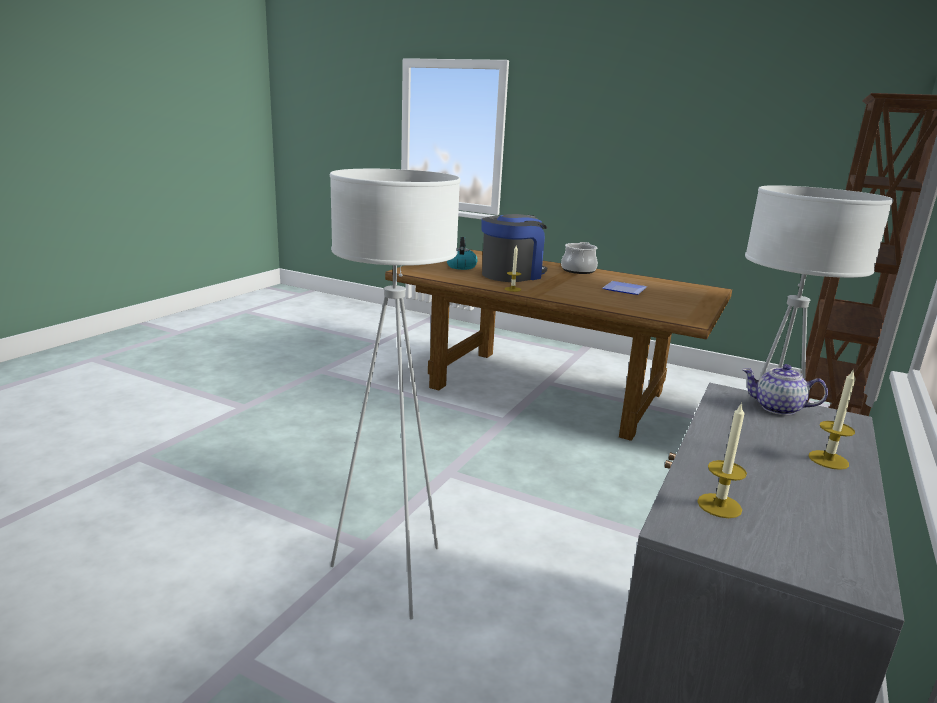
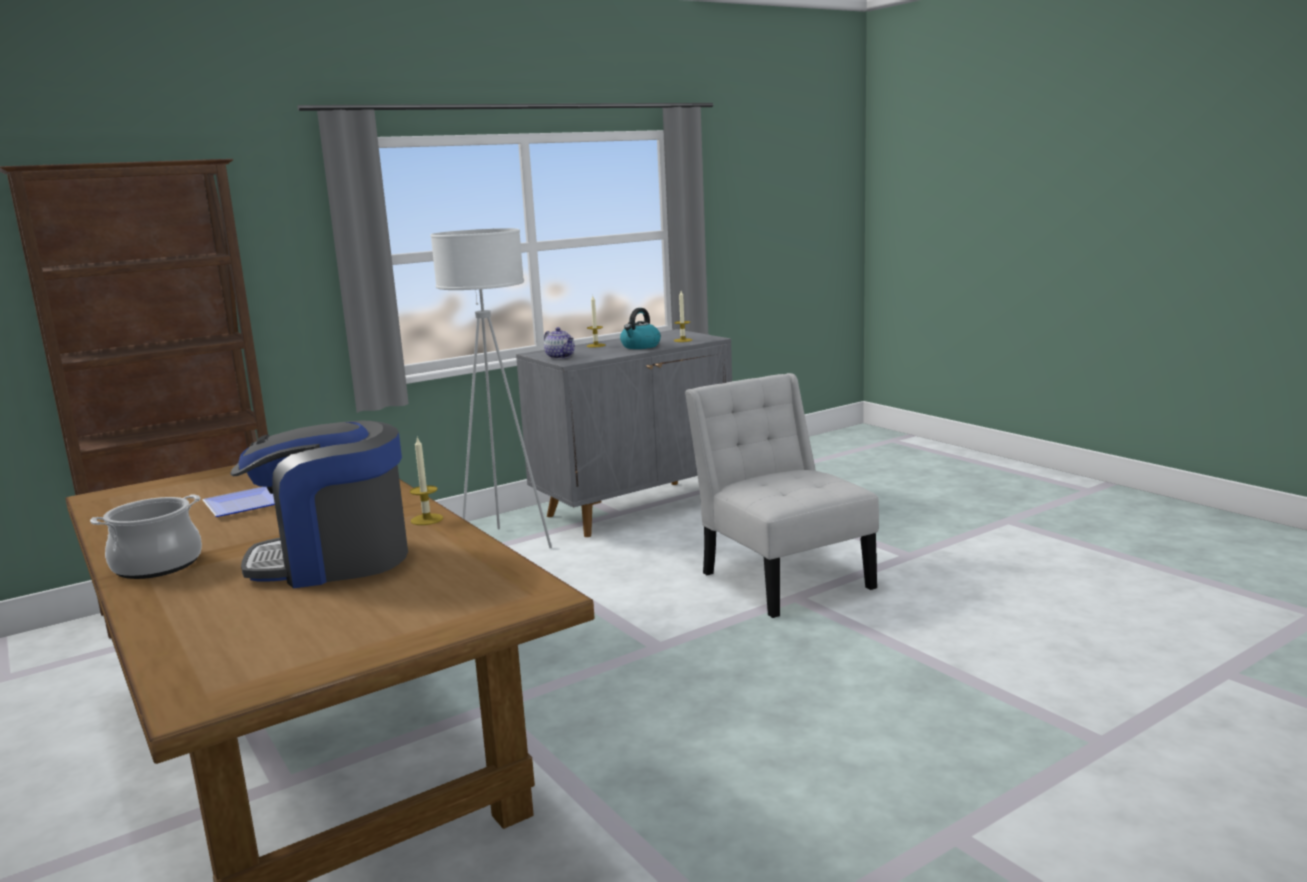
camera: 150 degrees left, 5 degrees down
white floor lamp [330,169,461,620] -> white chair [685,373,879,618]
kettle [447,237,478,270] -> kettle moved to [620,308,661,349]

